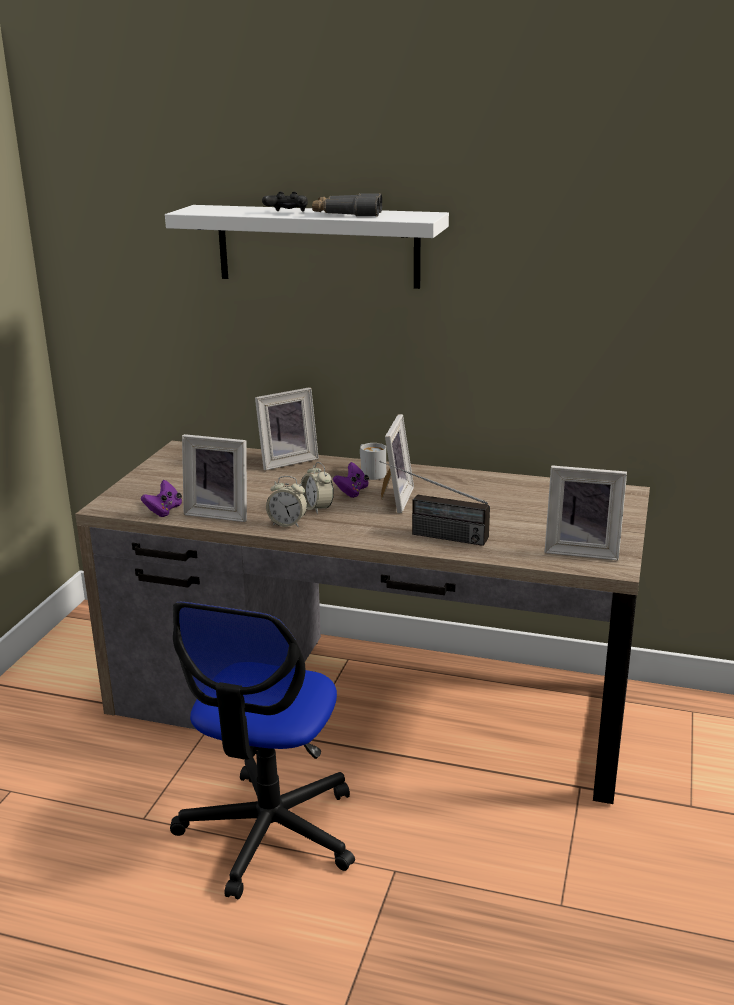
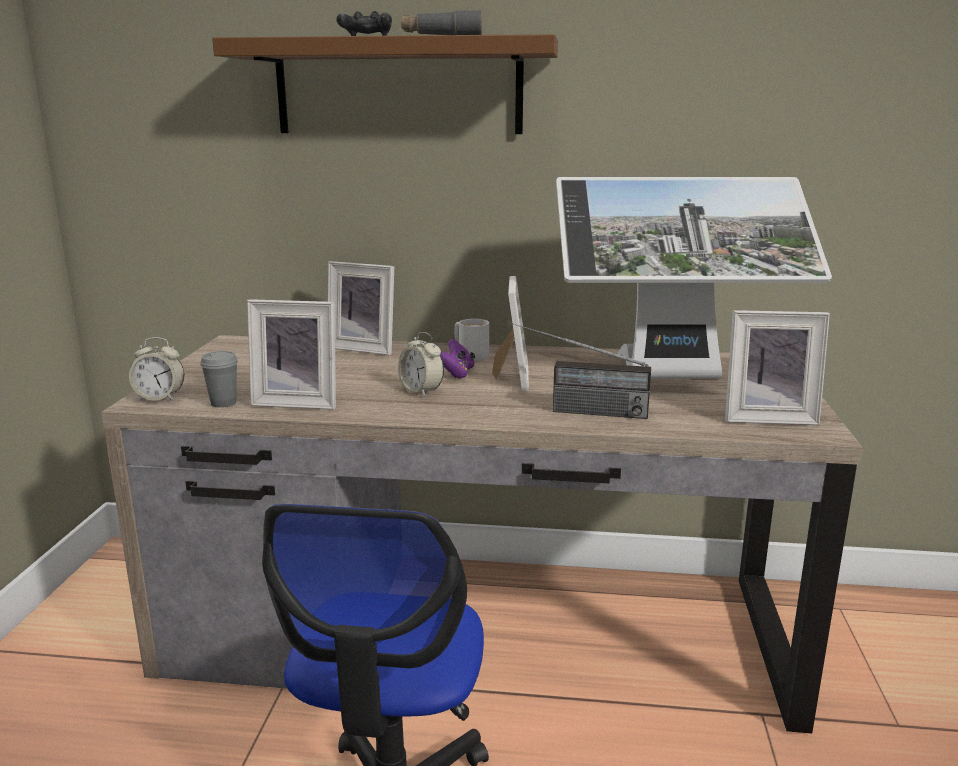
camera: 10 degrees left, 5 degrees down
purple game controller [141,480,182,517] -> grey cup [200,351,238,407]
white shelf [165,205,449,289] -> brown shelf [212,34,558,134]
picture frame [255,387,319,470] -> picture frame turned 60 degrees clockwise [328,261,394,355]
alarm clock [266,476,307,528] -> alarm clock moved to [129,337,184,401]
none -> monitor [556,177,832,379]

